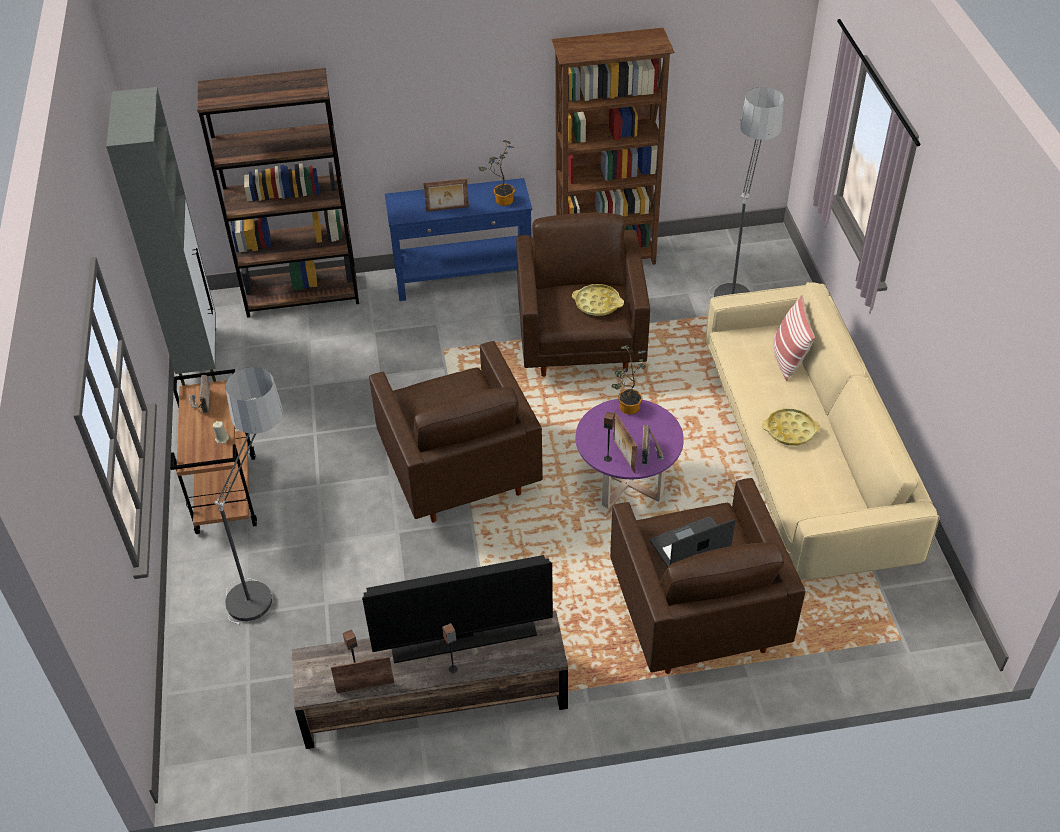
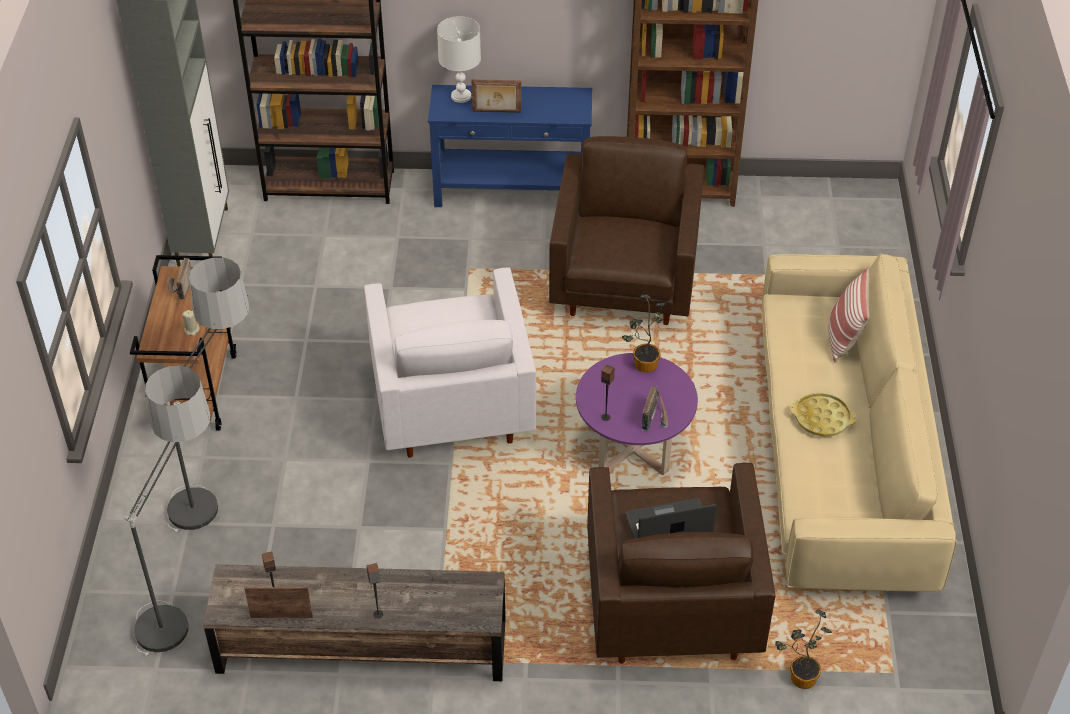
camera: 10 degrees right, 0 degrees up
television [362,555,553,663] -> none
brown armchair [369,341,543,523] -> white armchair [364,268,536,458]
potted plant [478,140,515,206] -> potted plant moved to [775,609,832,689]
yellow tray [572,284,624,316] -> none
picture frame [613,412,637,473] -> none
floor lamp [708,87,784,297] -> floor lamp moved to [124,365,210,656]
none -> white table lamp [437,16,481,103]

